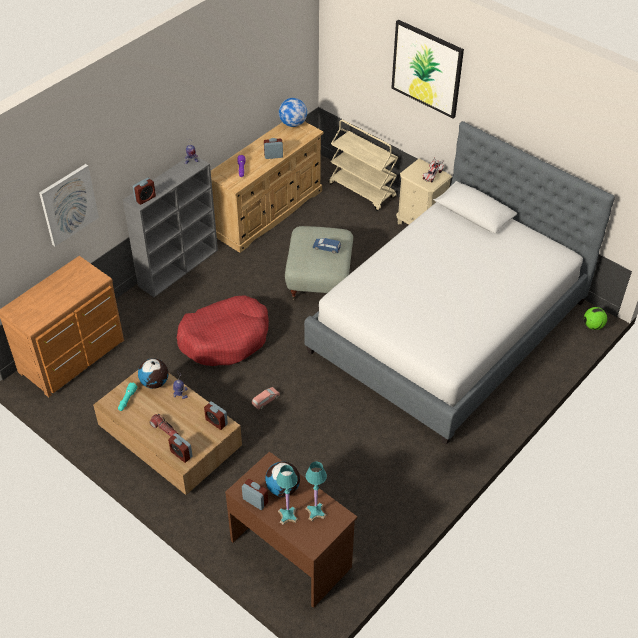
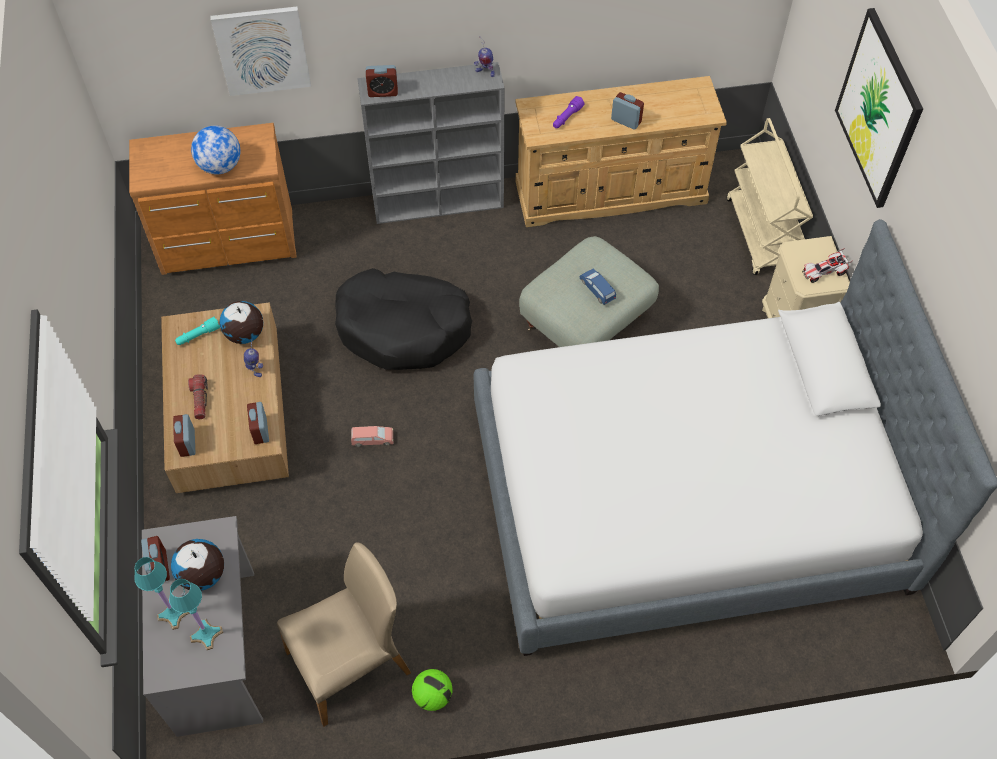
camera: 40 degrees right, 10 degrees up
red dog bed [177,295,269,366] -> black dog bed [335,268,472,370]
brown desk [225,451,357,608] -> grey desk [142,516,263,737]
globe [279,98,307,127] -> globe moved to [191,126,240,175]
football [584,307,607,330] -> football moved to [412,669,453,711]
none -> beige chair [277,542,411,727]

